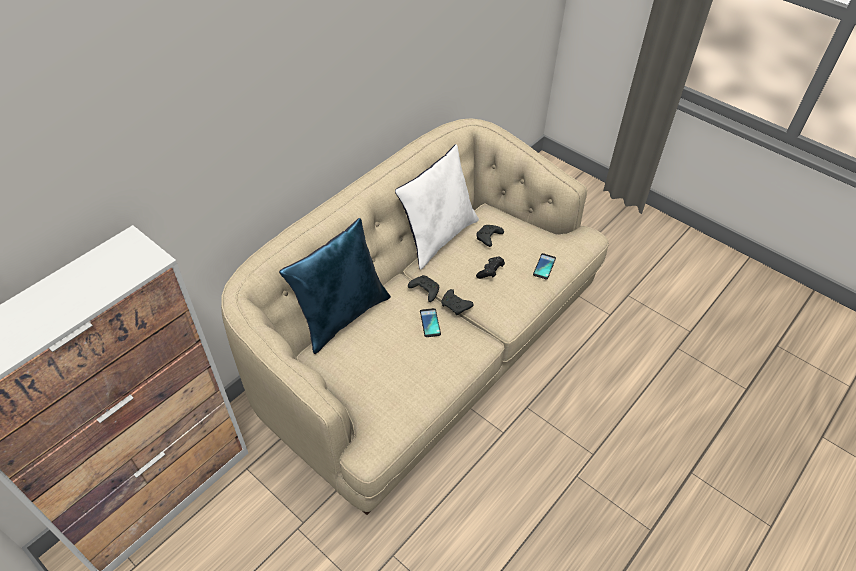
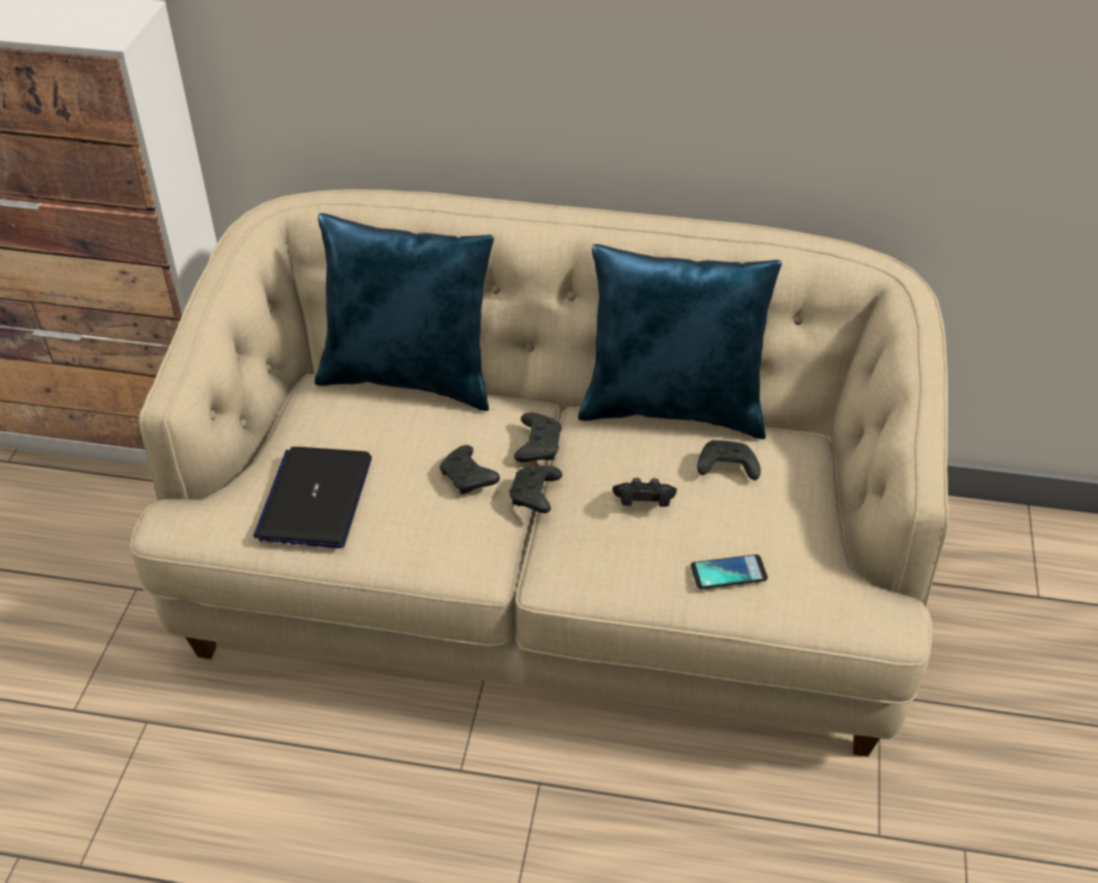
camera: 60 degrees right, 5 degrees down
white pillow [395,144,479,270] -> blue pillow [578,244,782,439]
phone [420,308,441,337] -> black game controller [440,445,500,494]
none -> laptop [253,447,372,548]

